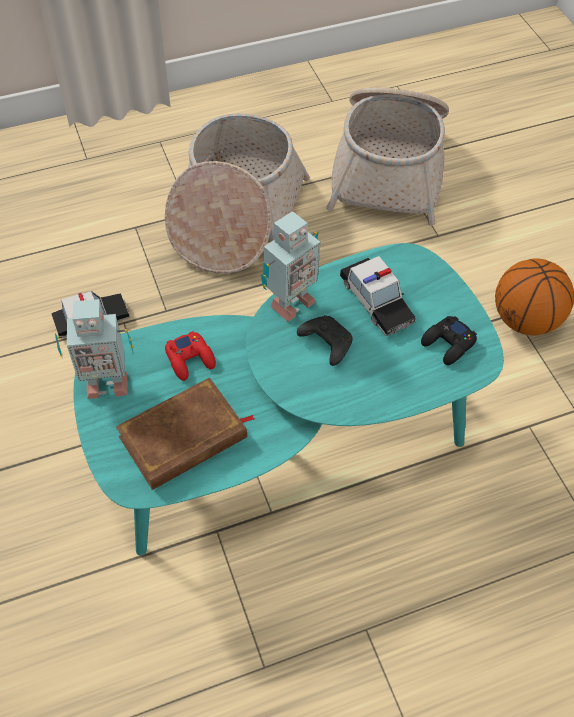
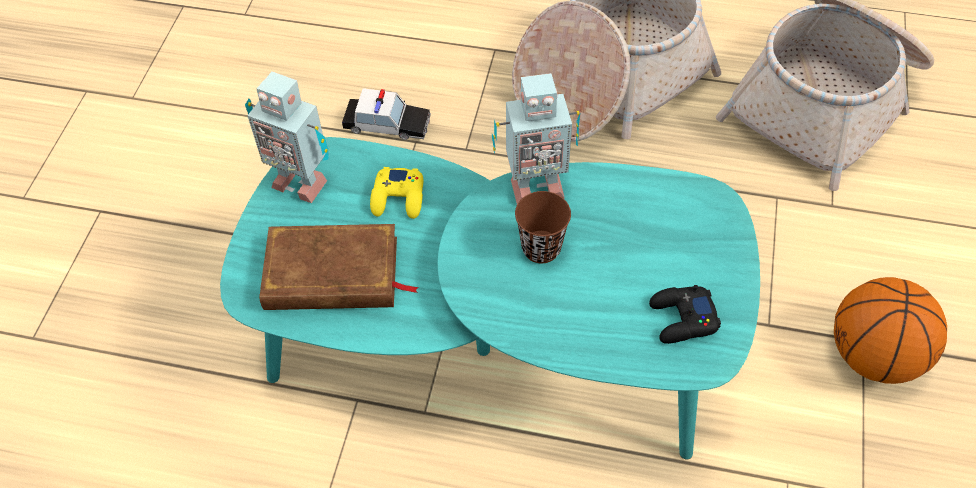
camera: 35 degrees right, 0 degrees up
red game controller [165,331,216,381] -> yellow game controller [370,167,423,219]
black game controller [297,315,353,366] -> brown cup [515,191,571,263]
toy car [340,256,416,336] -> none

